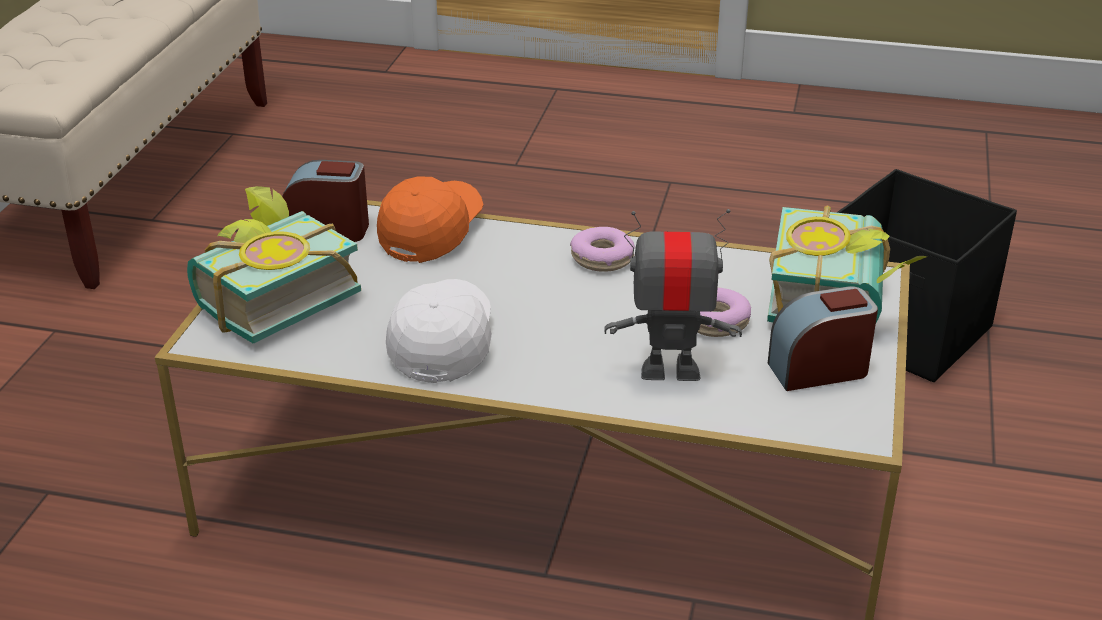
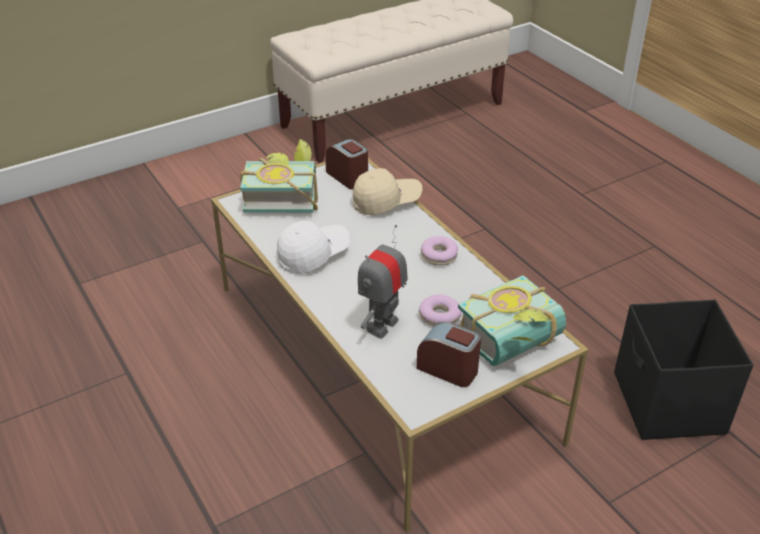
camera: 45 degrees right, 5 degrees up
orange cap [377,177,483,263] -> beige cap [353,168,422,215]
toy robot [604,209,742,381] -> toy robot turned 105 degrees counterclockwise [358,225,408,339]

